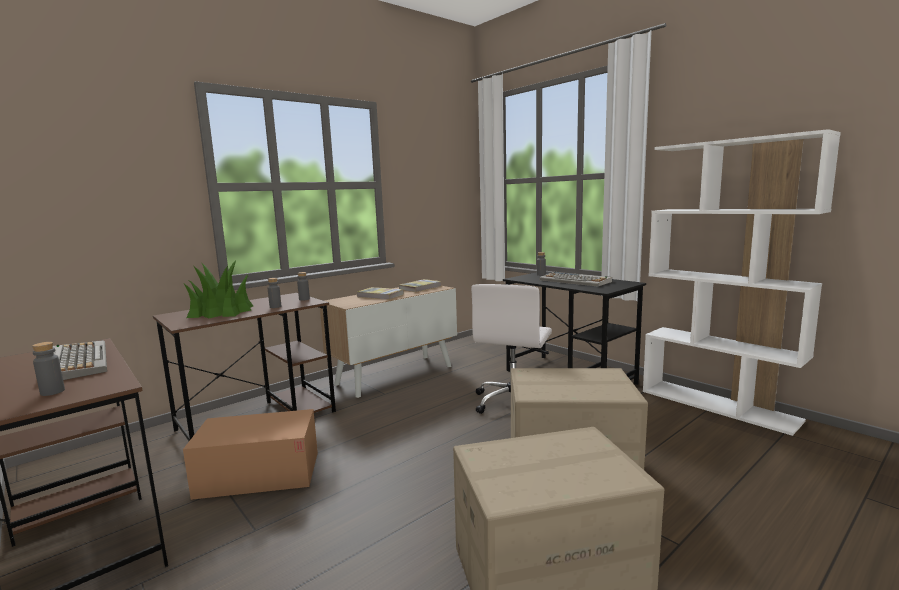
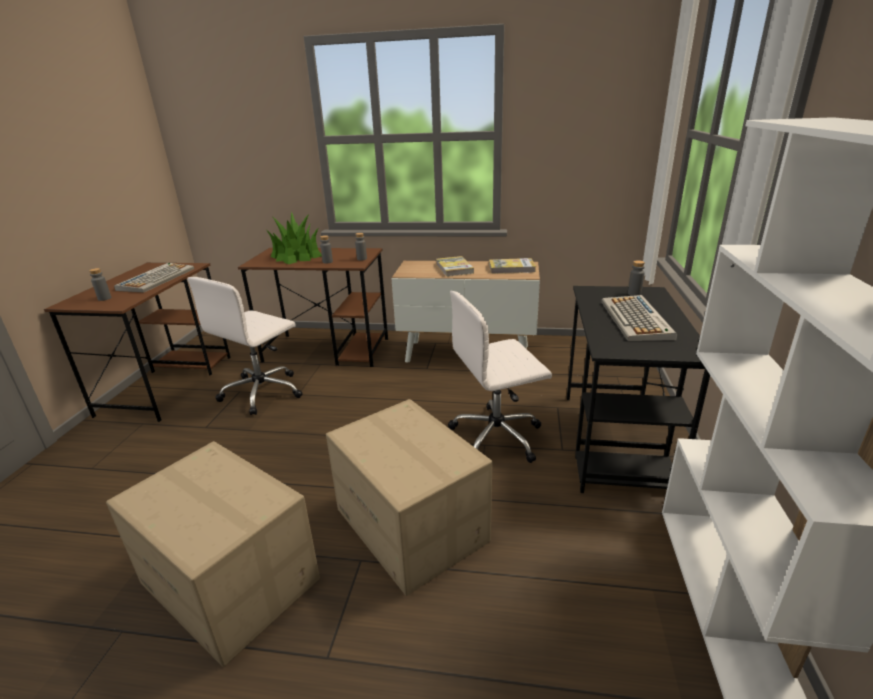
camera: 50 degrees right, 15 degrees up
cardboard box [183,409,318,500] -> white office chair [187,277,302,415]

